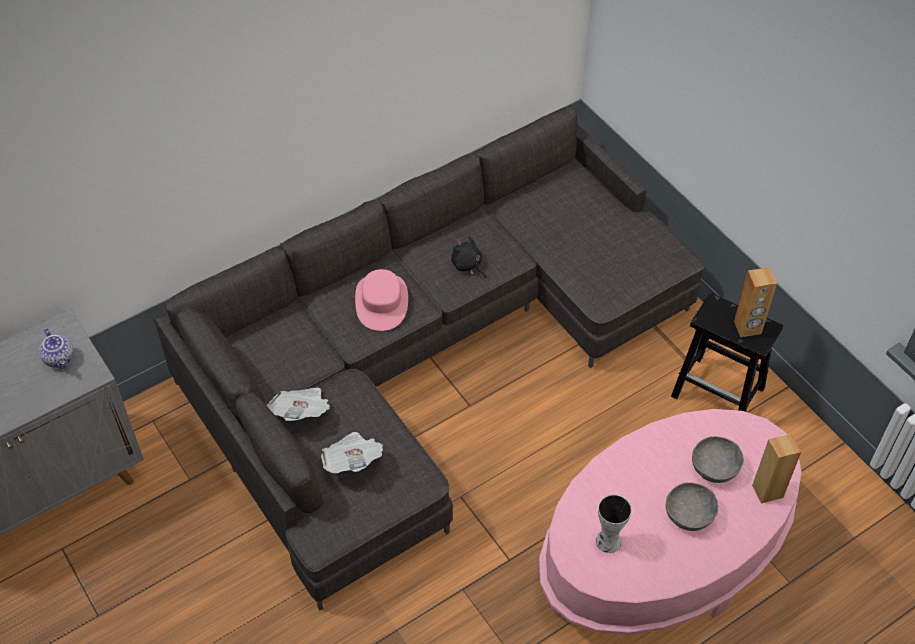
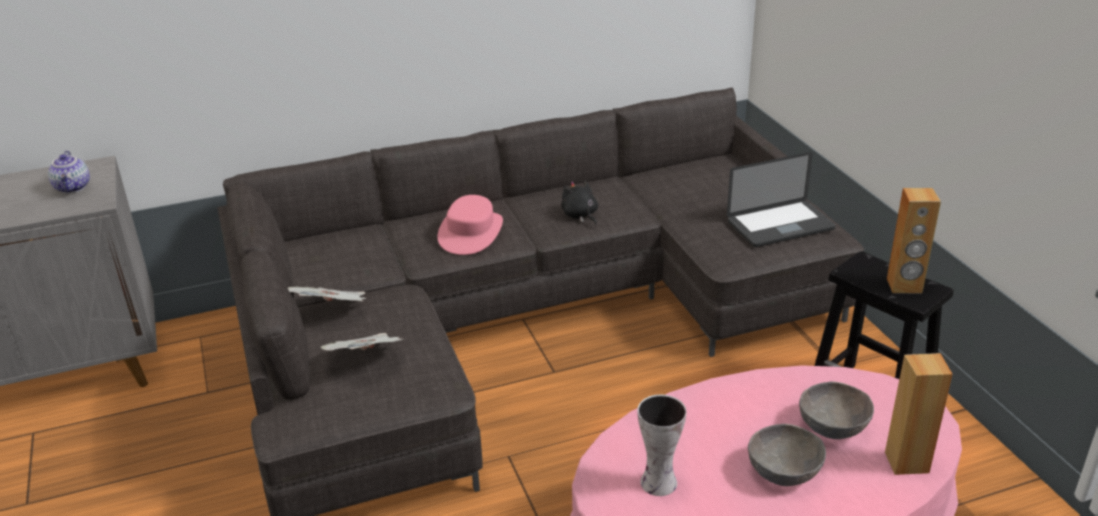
camera: 15 degrees right, 20 degrees down
none -> laptop [727,152,836,247]

